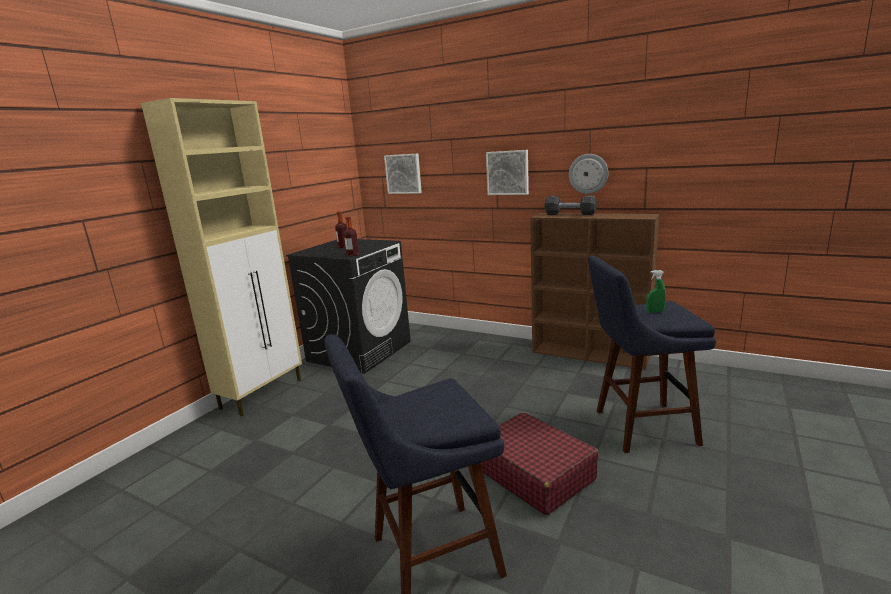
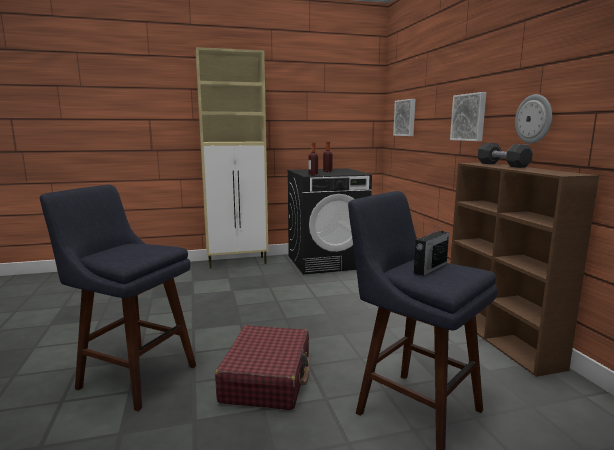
camera: 45 degrees right, 5 degrees down
green spray bottle [646,270,666,313] -> radio [414,223,449,276]

